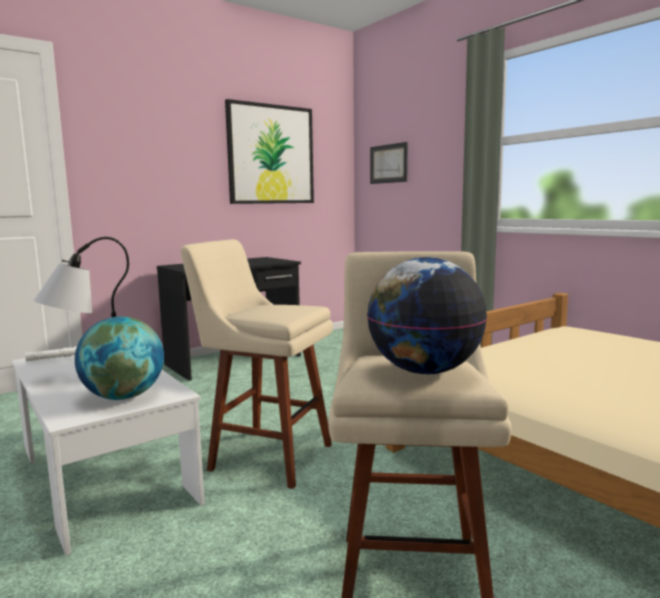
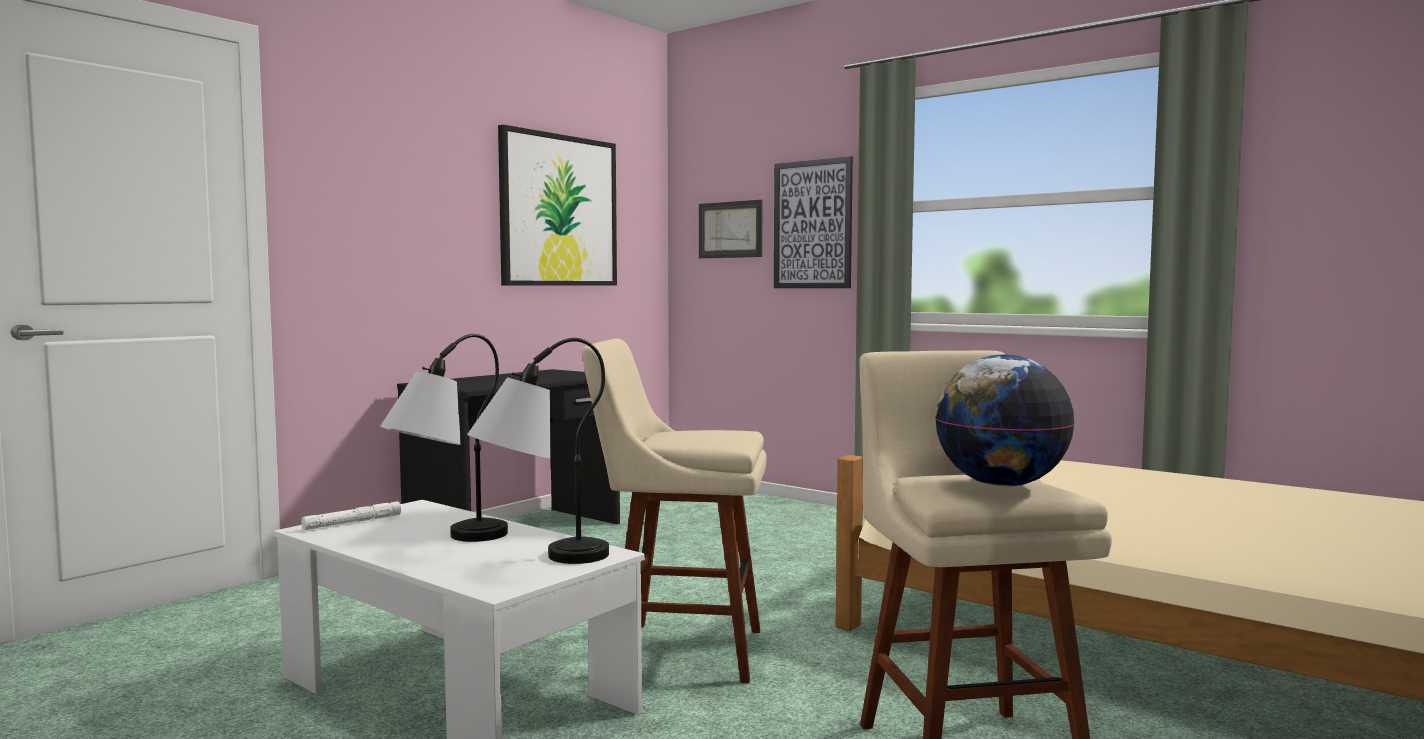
camera: 15 degrees left, 5 degrees down
globe [75,317,164,400] -> table lamp [467,338,609,564]
none -> picture [774,156,853,288]

